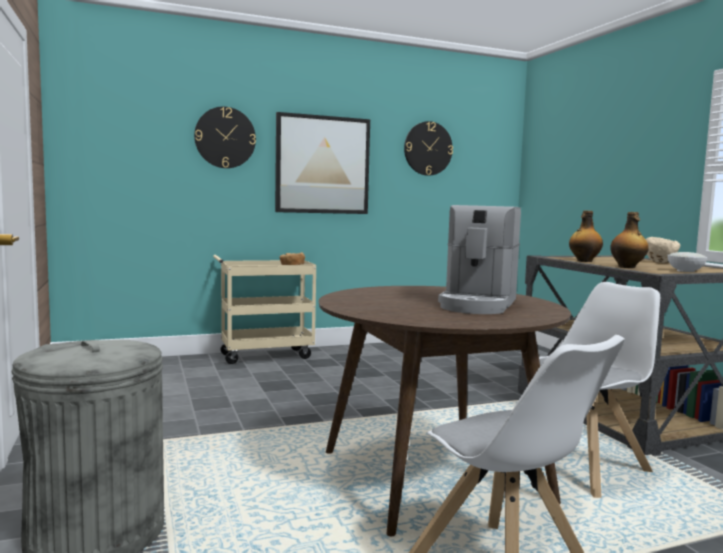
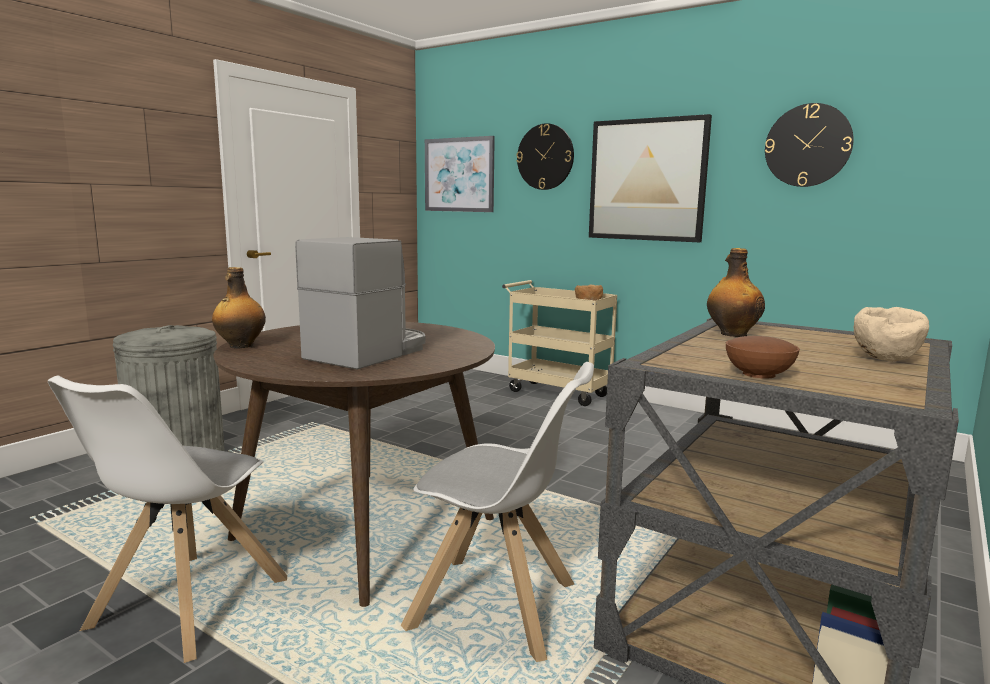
camera: 55 degrees right, 5 degrees up
coffee machine [438,205,521,314] -> coffee machine turned 135 degrees clockwise [295,237,426,370]
bottle [610,212,649,268] -> bottle moved to [212,267,266,349]
white bowl [668,252,707,272] -> brown bowl [726,336,800,378]
none -> picture [425,136,495,212]

